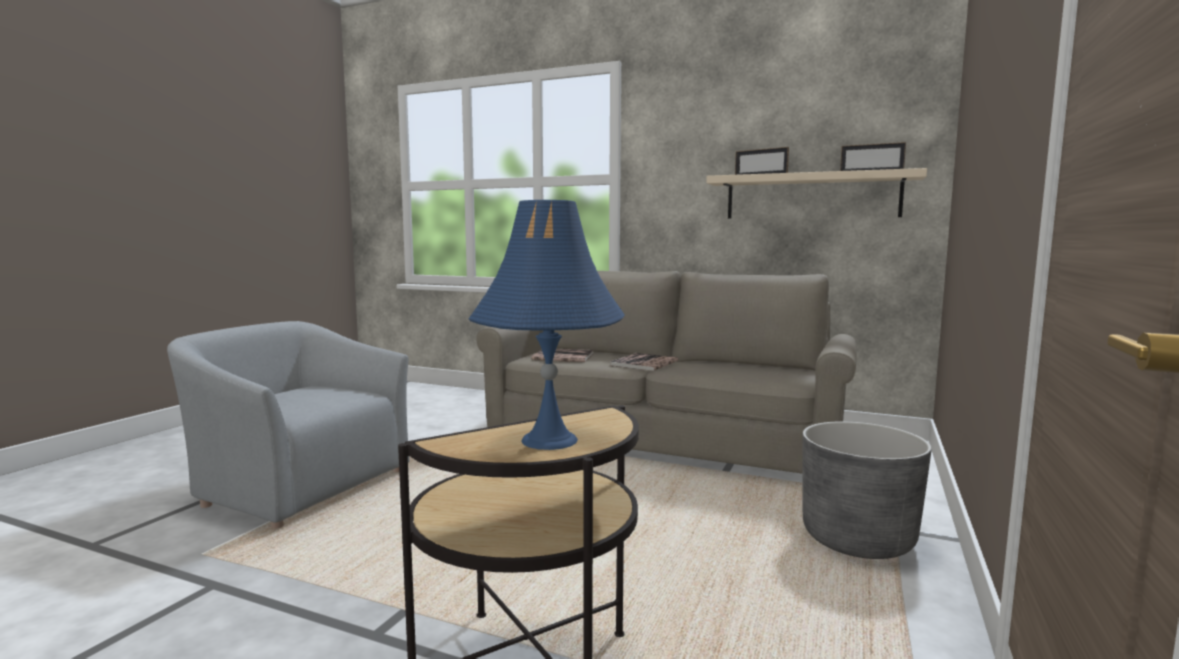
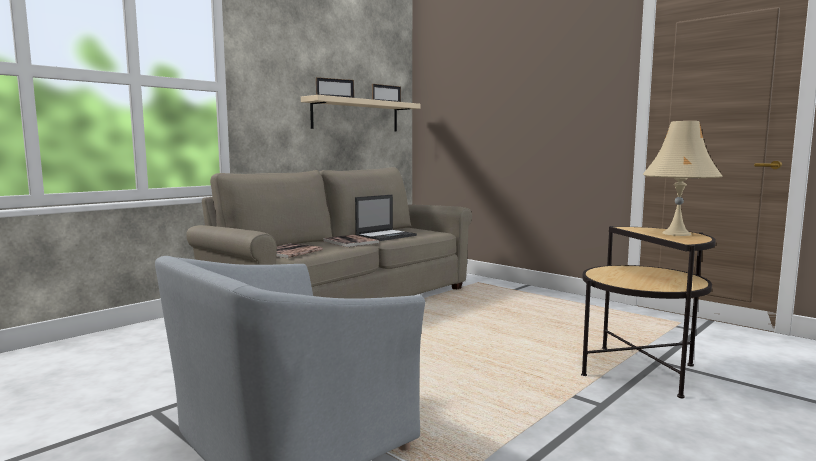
camera: 70 degrees left, 0 degrees up
blue table lamp [469,200,625,450] -> beige table lamp [643,121,722,236]
grey planter [802,421,932,559] -> none
none -> laptop [355,195,417,241]

